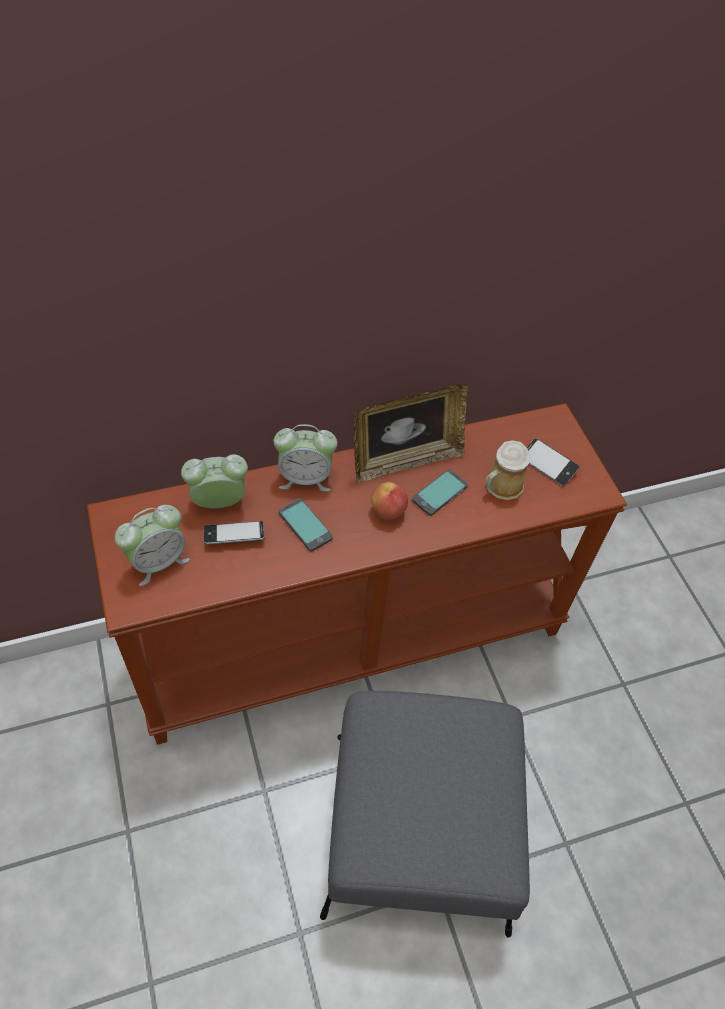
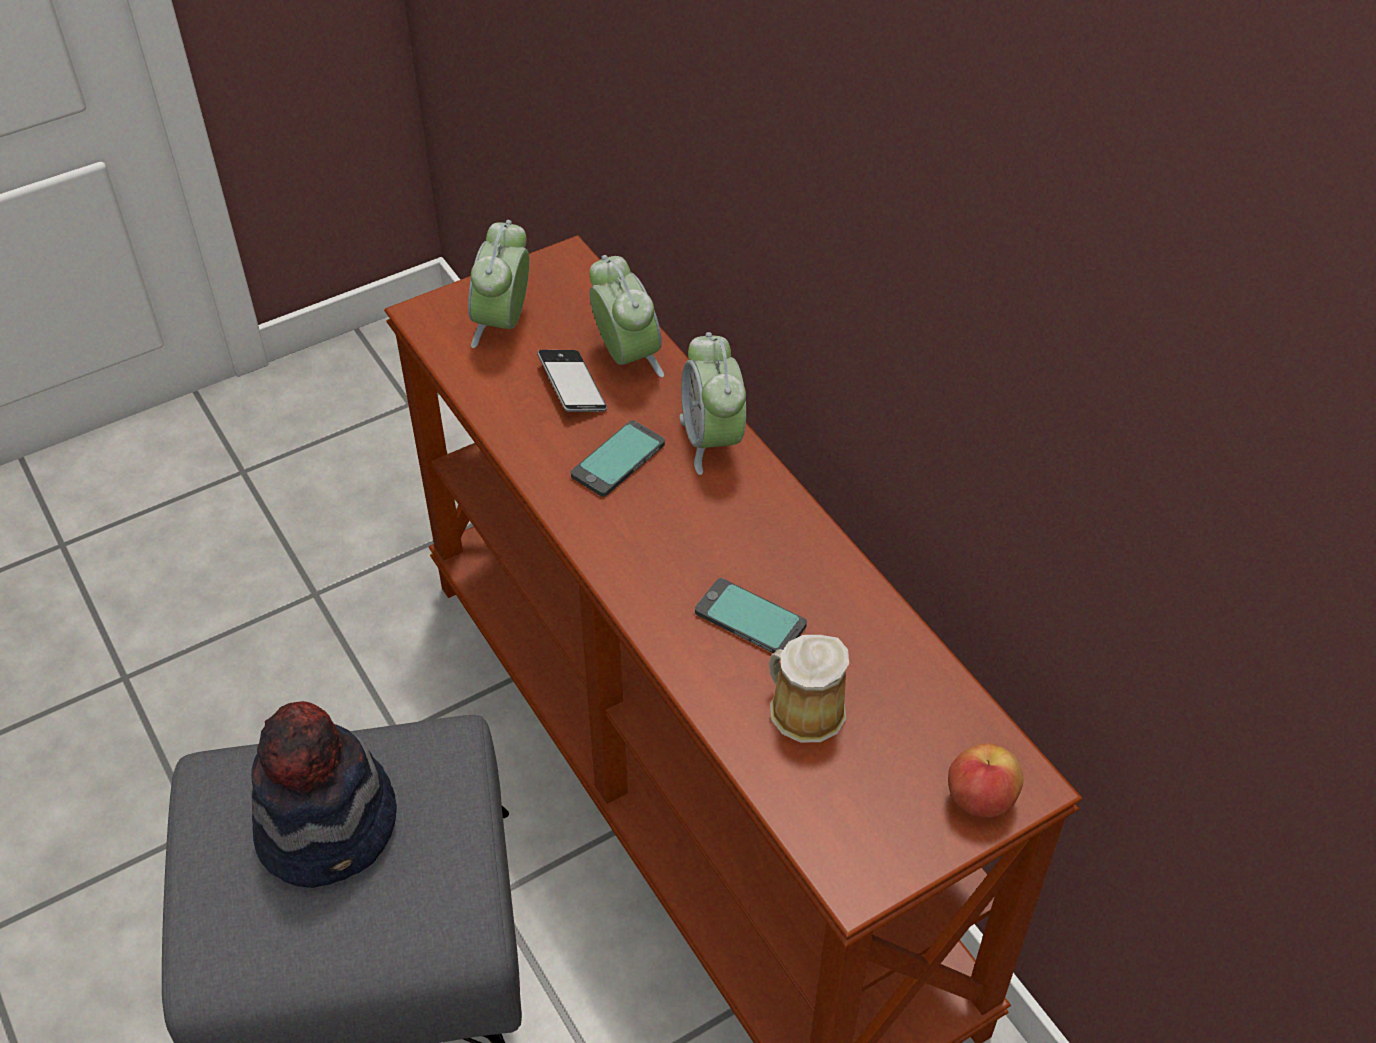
camera: 80 degrees right, 5 degrees down
alarm clock [115,505,190,586] -> alarm clock turned 60 degrees clockwise [468,220,529,348]
picture frame [354,384,468,482] -> none
apple [371,482,408,520] -> apple moved to [948,743,1023,818]
phone [527,438,579,486] -> none
none -> hat [251,701,397,888]

